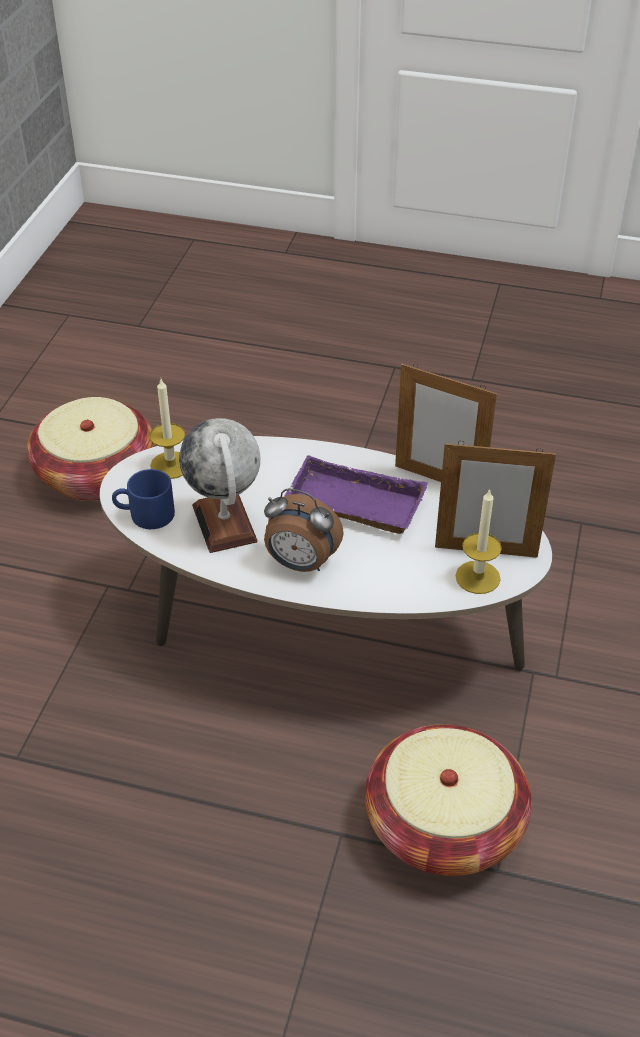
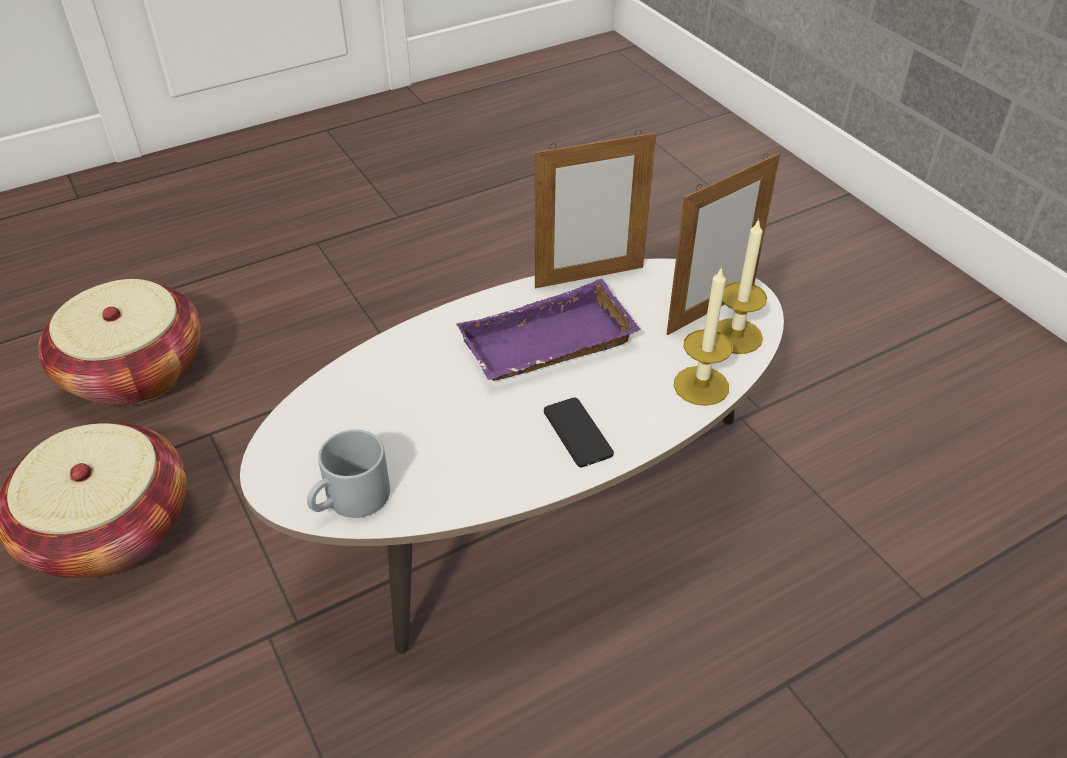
camera: 45 degrees left, 0 degrees up
blue mug [112,469,175,529] -> grey mug [307,429,390,518]
candle [150,379,185,479] -> candle moved to [674,266,733,406]
globe [179,418,260,553] -> none
alarm clock [264,488,344,572] -> phone [544,397,614,467]
basket [365,724,532,876] -> basket moved to [38,279,201,406]

